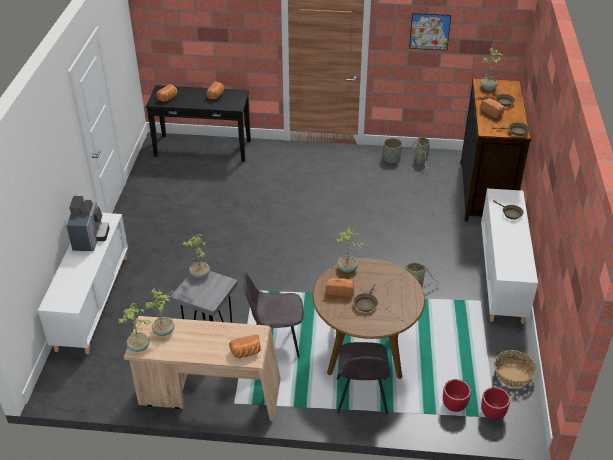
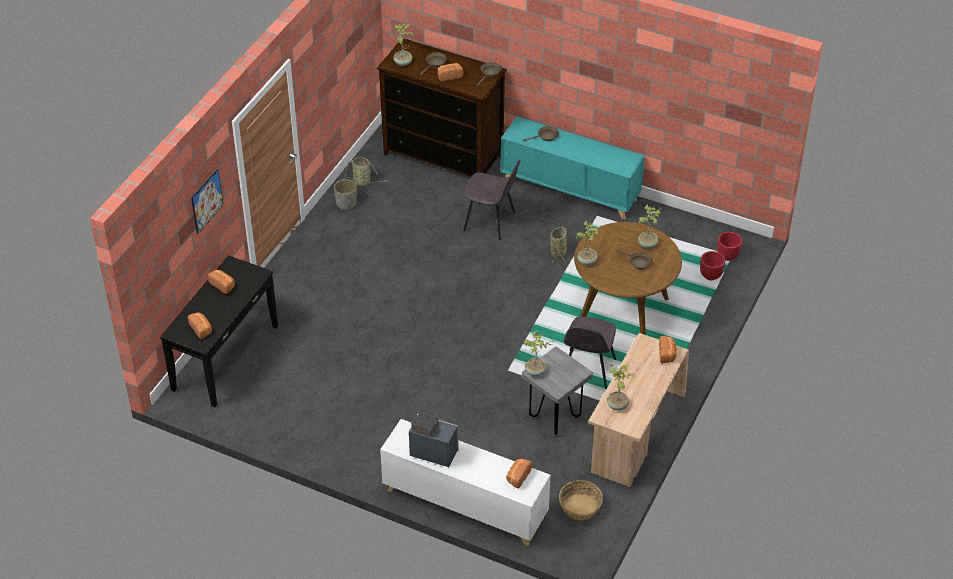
camera: 70 degrees left, 5 degrees up
potted plant [118,303,151,352] -> potted plant moved to [638,204,661,249]
bread [326,277,354,297] -> bread moved to [506,459,532,488]
grey chair [337,342,390,414] -> grey chair moved to [463,160,520,240]
picture [409,13,451,50] -> picture moved to [191,169,223,234]
white cabinet [481,188,538,324] -> turquoise cabinet [500,116,645,219]
basket [494,350,537,388] -> basket moved to [559,480,603,520]

